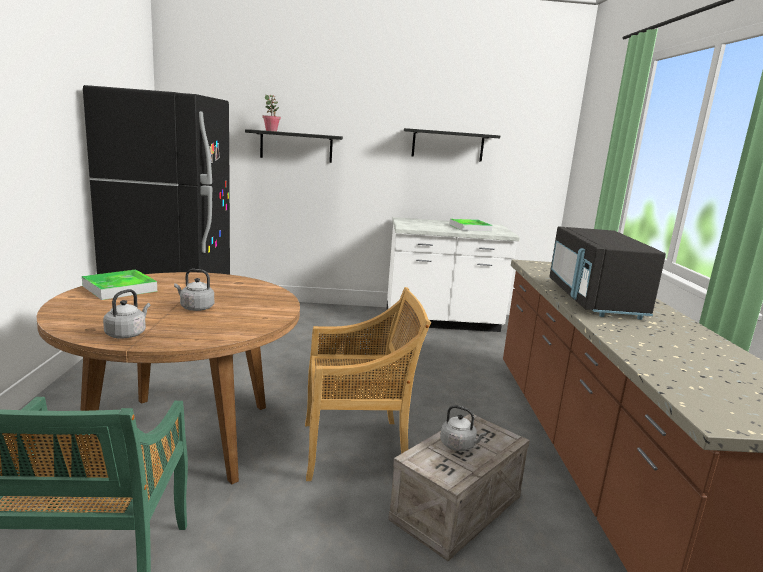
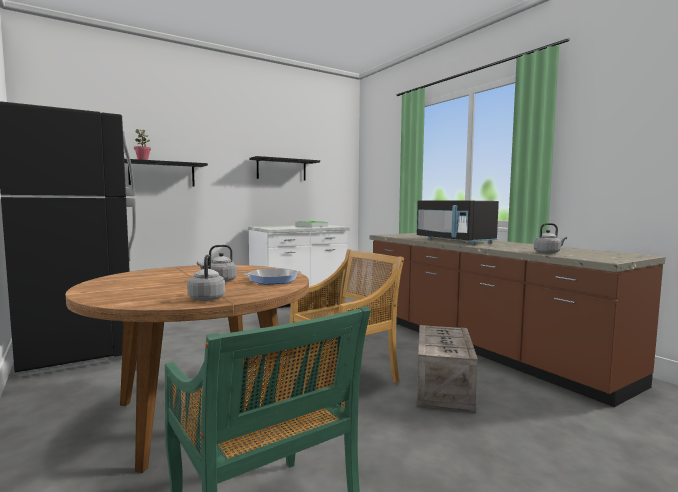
camera: 30 degrees left, 10 degrees down
tray [82,269,157,300] -> none
grey kettle [440,405,487,451] -> grey kettle moved to [534,223,567,254]
none -> frying pan [244,268,301,285]

